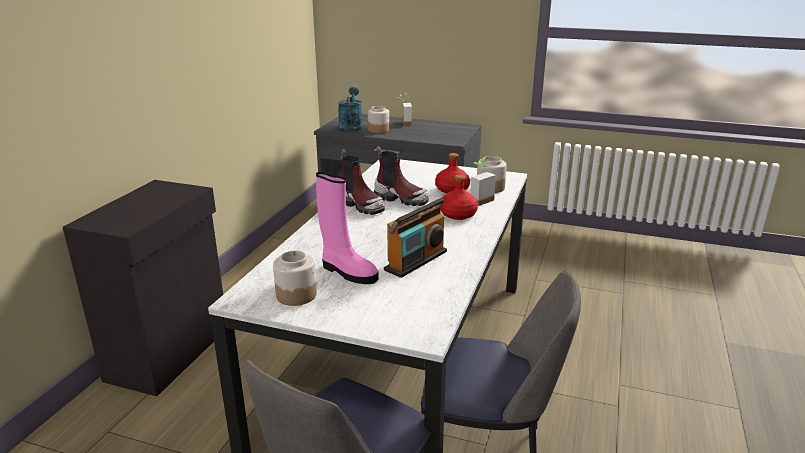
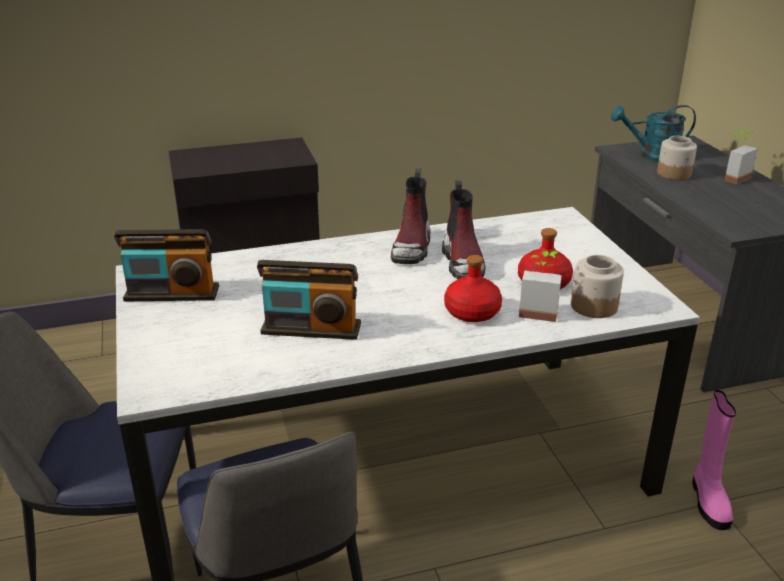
camera: 55 degrees right, 5 degrees up
jar [273,251,317,306] -> radio [114,229,219,301]
pink boot [316,172,379,284] -> pink boot moved to [692,390,736,530]
turquoise watering can [338,87,363,132] -> turquoise watering can turned 150 degrees counterclockwise [611,105,696,162]

